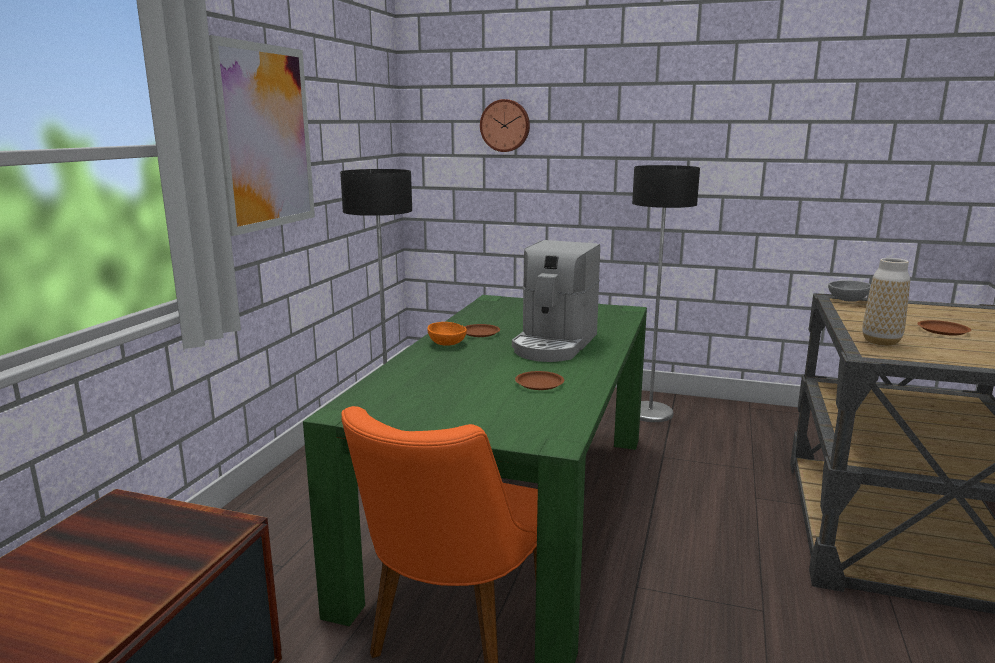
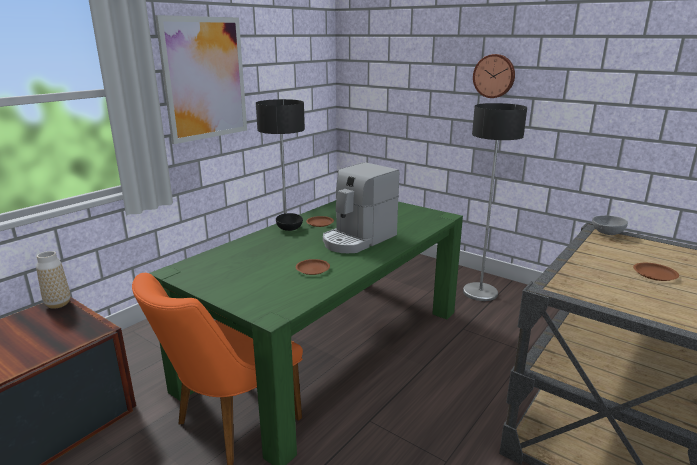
camera: 20 degrees right, 5 degrees up
orange bowl [427,322,467,346] -> black bowl [276,213,303,231]
wall clock [480,99,530,152] -> wall clock moved to [473,54,515,98]
vase [862,258,910,346] -> vase moved to [36,251,71,309]

